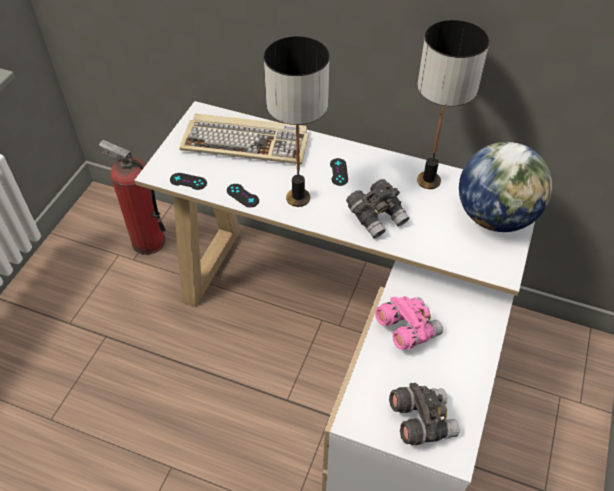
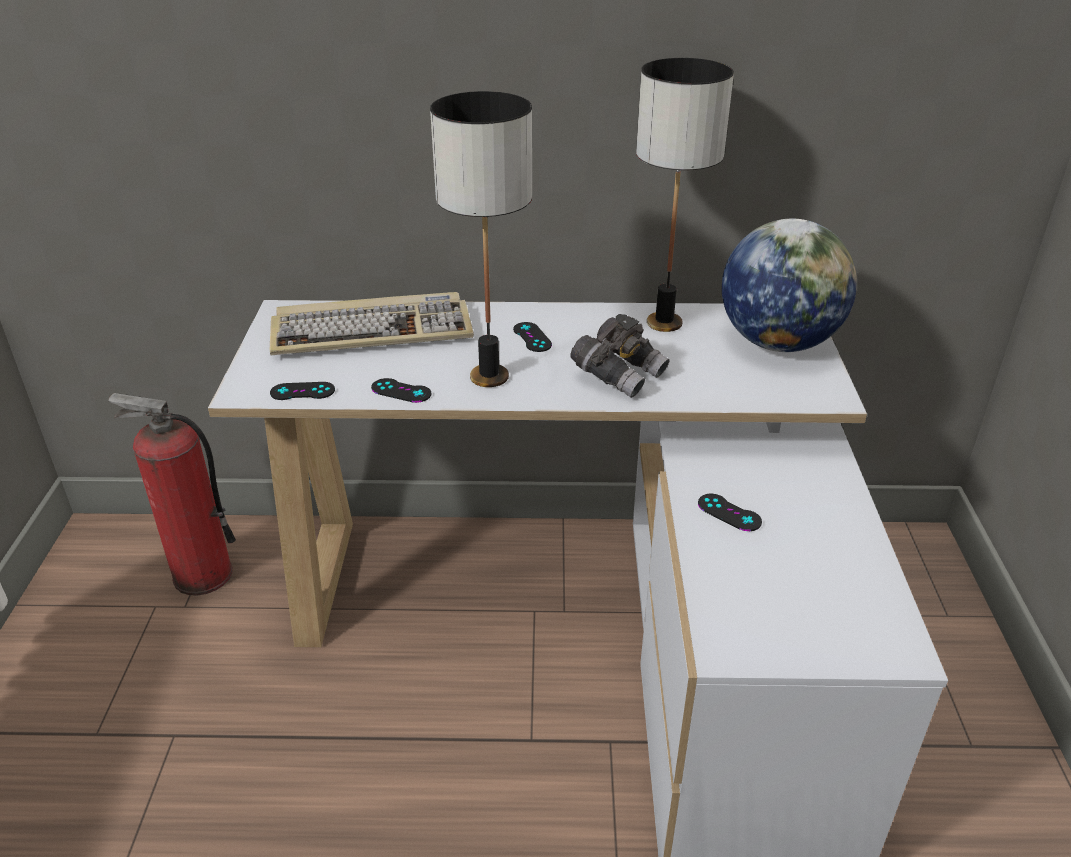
camera: 20 degrees left, 15 degrees down
pink binoculars [375,296,443,350] -> black game controller [698,494,762,531]
grey binoculars [389,383,460,445] -> none

